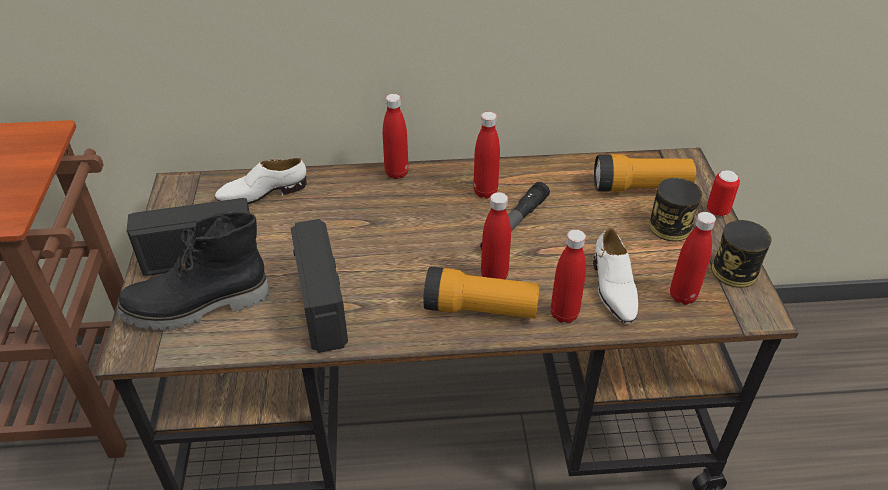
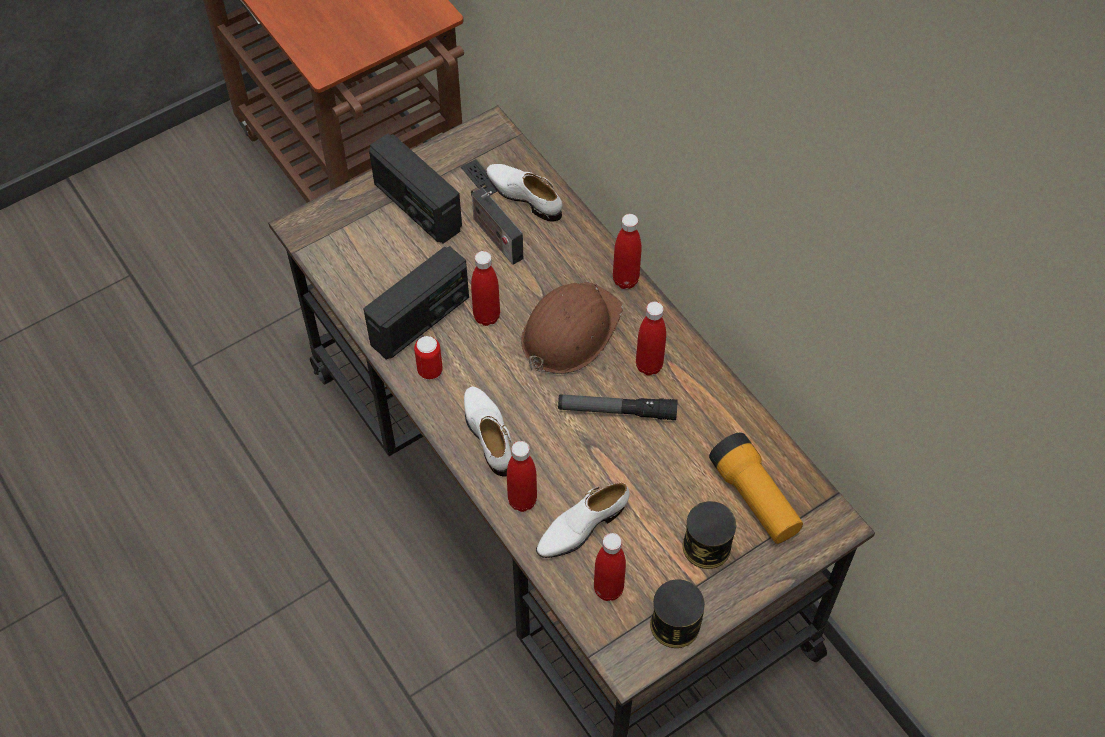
camera: 60 degrees right, 15 degrees up
black boot [117,212,269,331] -> none
flashlight [423,267,540,318] -> white shoe [464,387,512,476]
red bottle [481,192,511,280] -> red bottle moved to [471,251,500,326]
can [707,170,740,216] -> can moved to [414,336,443,380]
none -> radio [471,188,523,265]
none -> brown hard hat [521,282,623,374]

